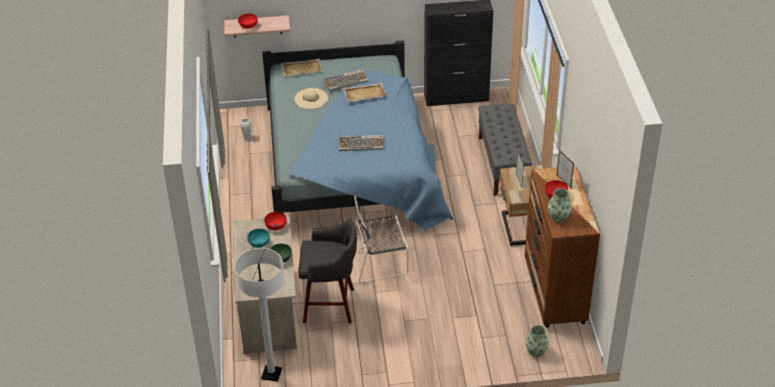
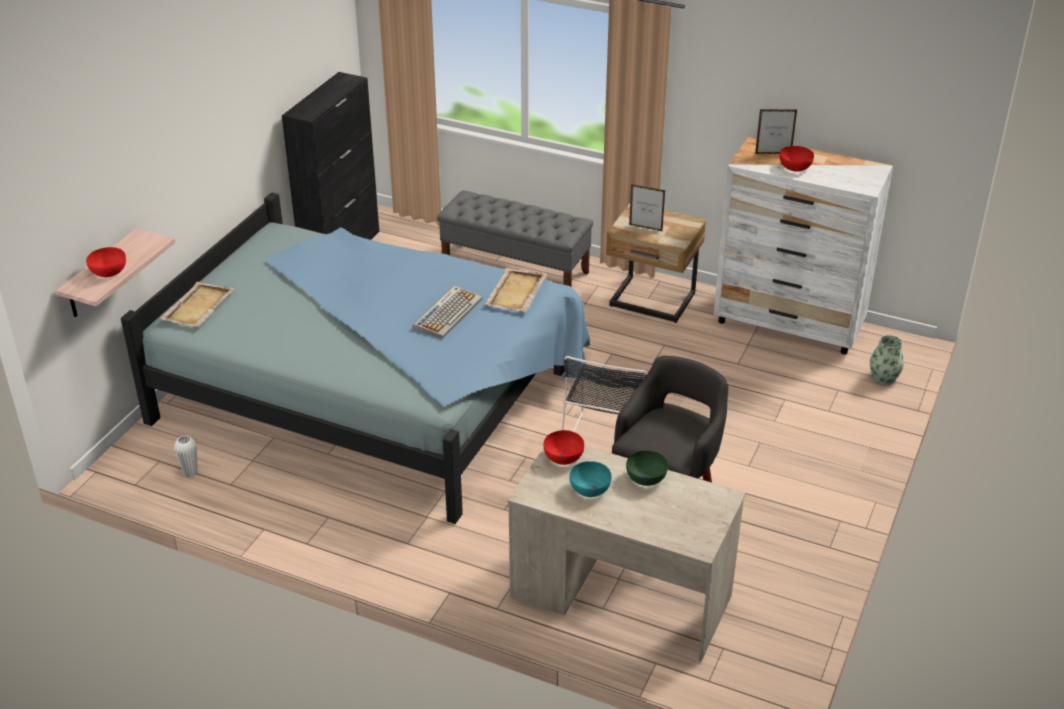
camera: 60 degrees left, 5 degrees down
white floor lamp [235,248,284,382] -> none
beige hat [294,88,328,109] -> none
keyboard [323,69,369,91] -> none
beige tray [343,83,387,102] -> beige tray moved to [484,268,547,312]
brown dresser [525,166,600,328] -> white dresser [713,136,893,354]
vase [548,188,572,223] -> none

